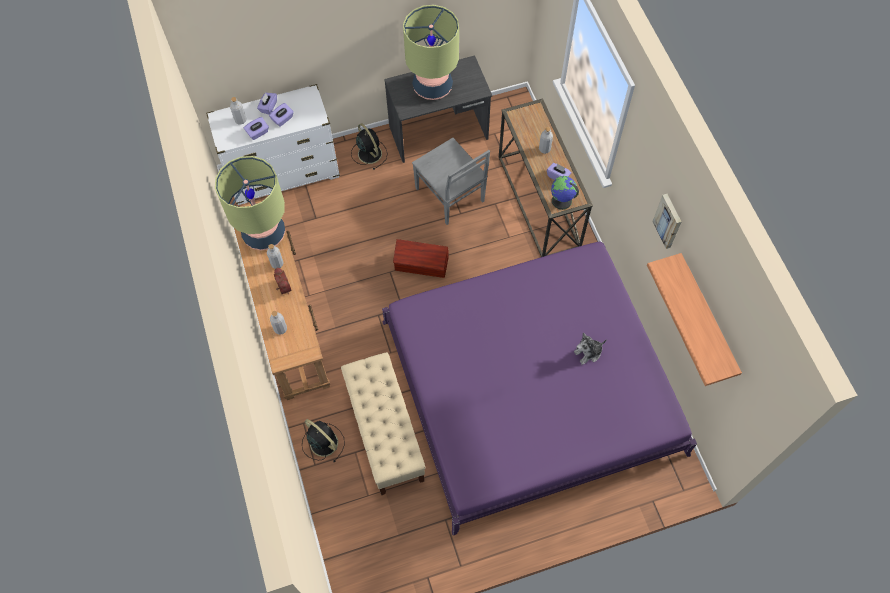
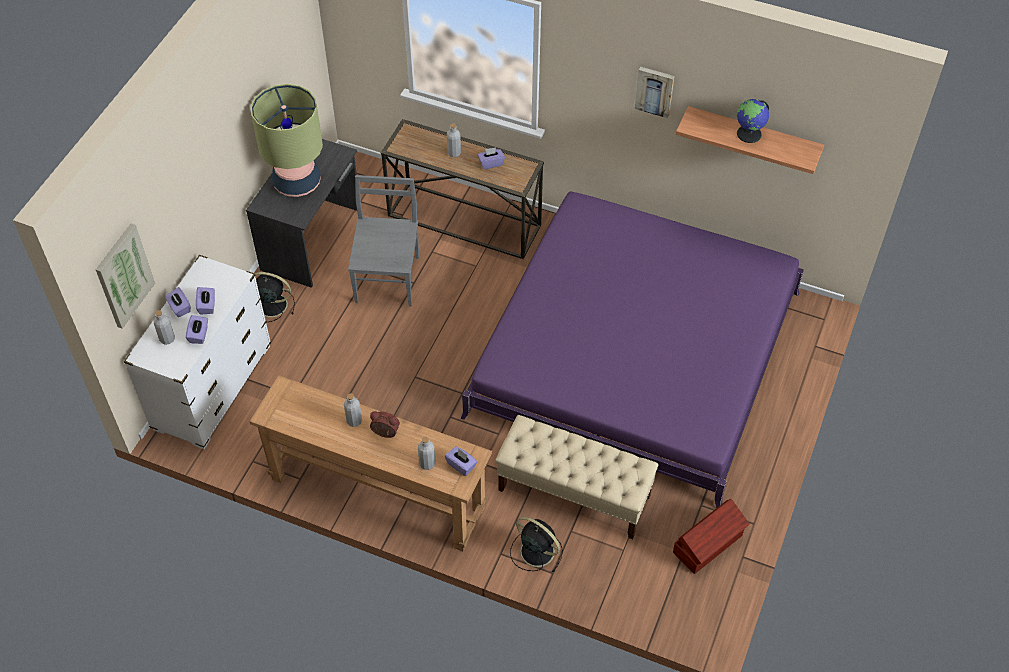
camera: 50 degrees left, 10 degrees down
table lamp [215,156,285,251] -> none
black fan [302,419,345,462] -> black fan turned 45 degrees clockwise [510,517,563,572]
brown storage box [393,239,449,278] -> brown storage box moved to [673,499,750,574]
grey chair [412,138,490,225] -> grey chair turned 90 degrees counterclockwise [348,175,419,307]
globe [551,176,579,210] -> globe moved to [737,99,769,143]
plush toy [574,332,607,365] -> none
none -> picture [96,224,155,329]
none -> purple tissue box [445,446,478,476]

